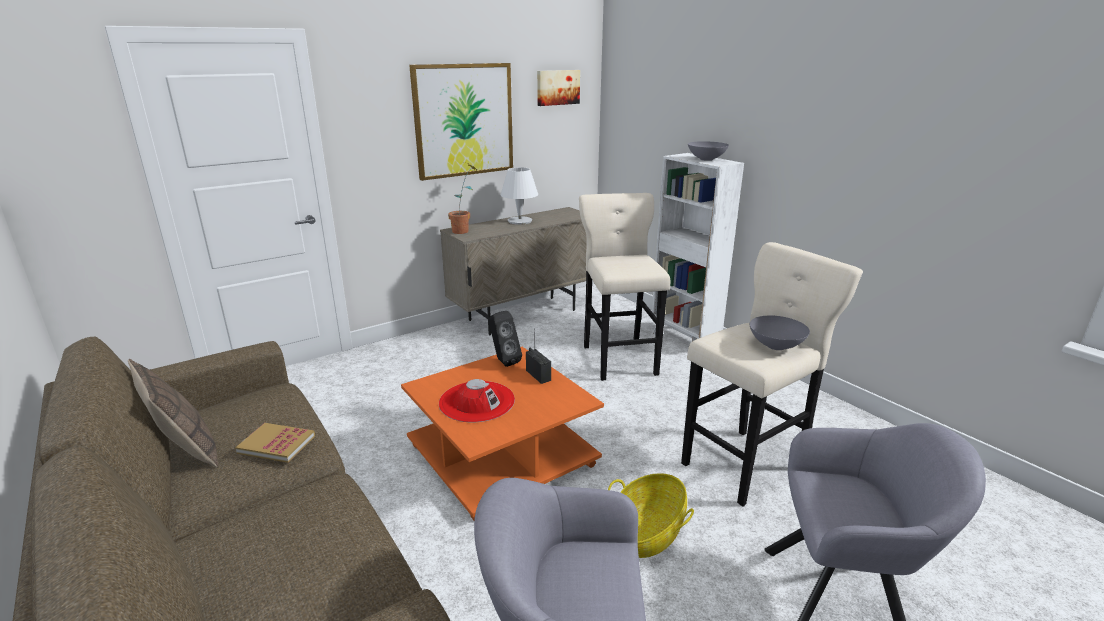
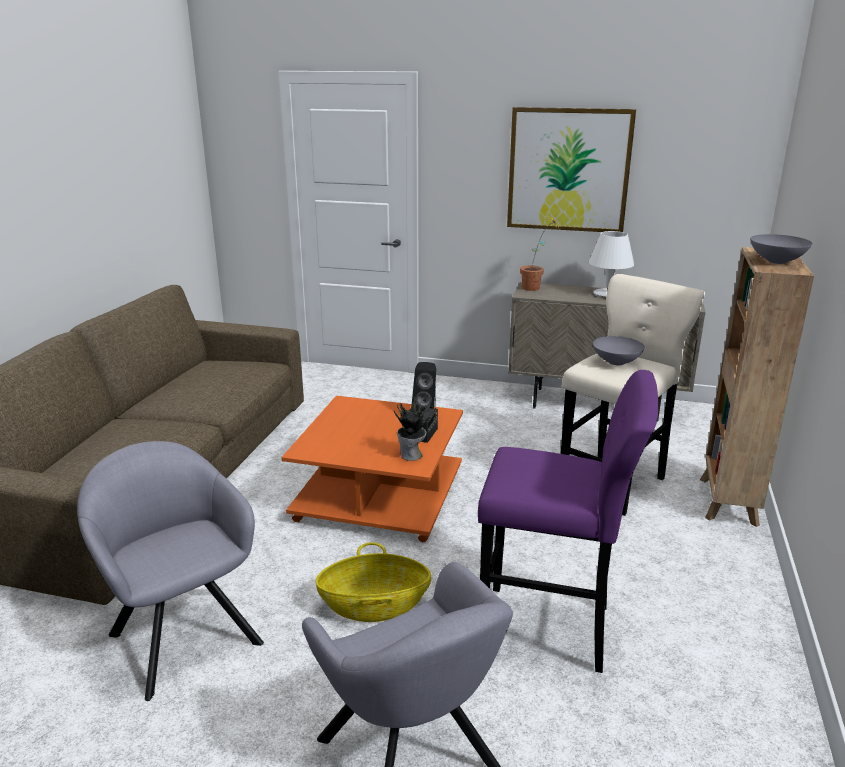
camera: 50 degrees right, 0 degrees up
pillow [128,359,218,468] -> none
book [235,423,315,463] -> none
red hat [439,379,515,422] -> none
picture [537,70,580,106] -> none
white bookcase [652,153,744,341] -> brown bookcase [700,247,814,527]
beige stool [681,242,863,506] -> purple stool [478,370,658,673]
grey bowl [750,315,810,350] -> grey bowl moved to [593,336,645,366]
none -> potted plant [394,396,435,461]

